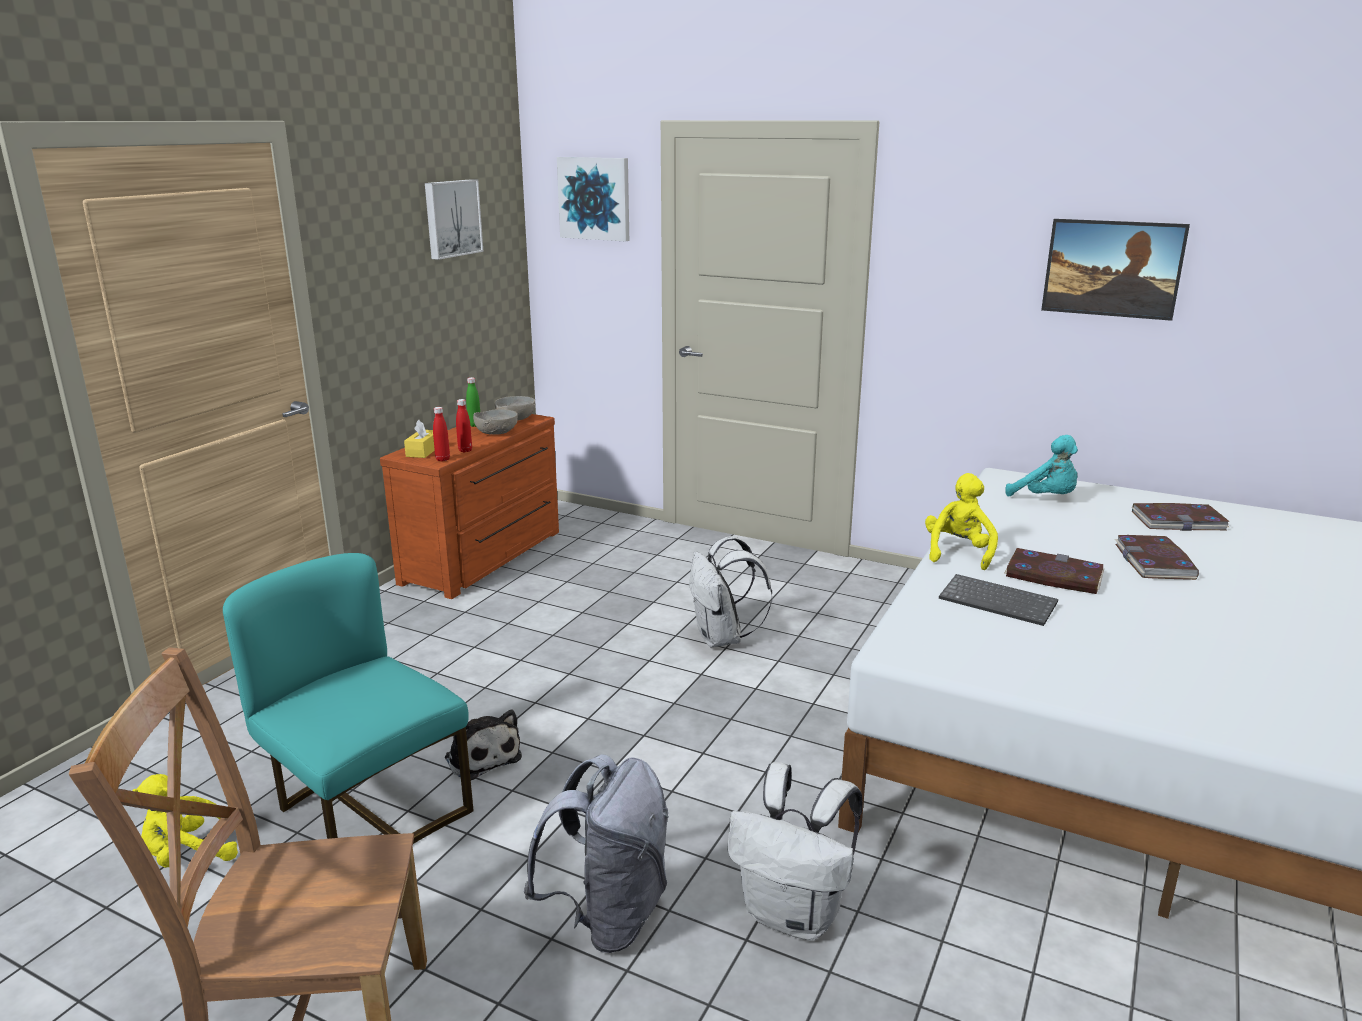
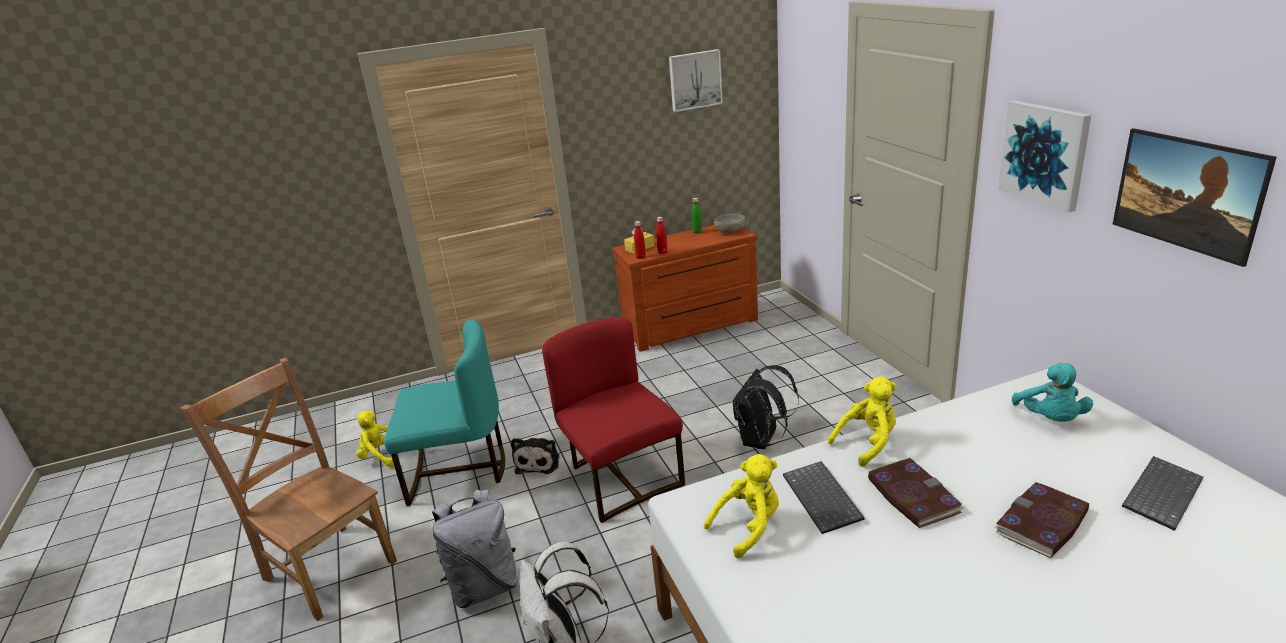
camera: 45 degrees right, 5 degrees up
turquoise chair [223,553,473,844] -> turquoise chair turned 90 degrees clockwise [384,320,505,506]
grey bowl [473,409,517,435] -> none
picture [557,157,629,241] -> picture moved to [998,100,1091,213]
white backpack [689,536,772,647] -> black backpack [733,365,799,449]
book [1131,503,1230,531] -> keyboard [1122,456,1204,531]
none -> red chair [542,317,685,523]
none -> yellow plush toy [704,454,779,558]

